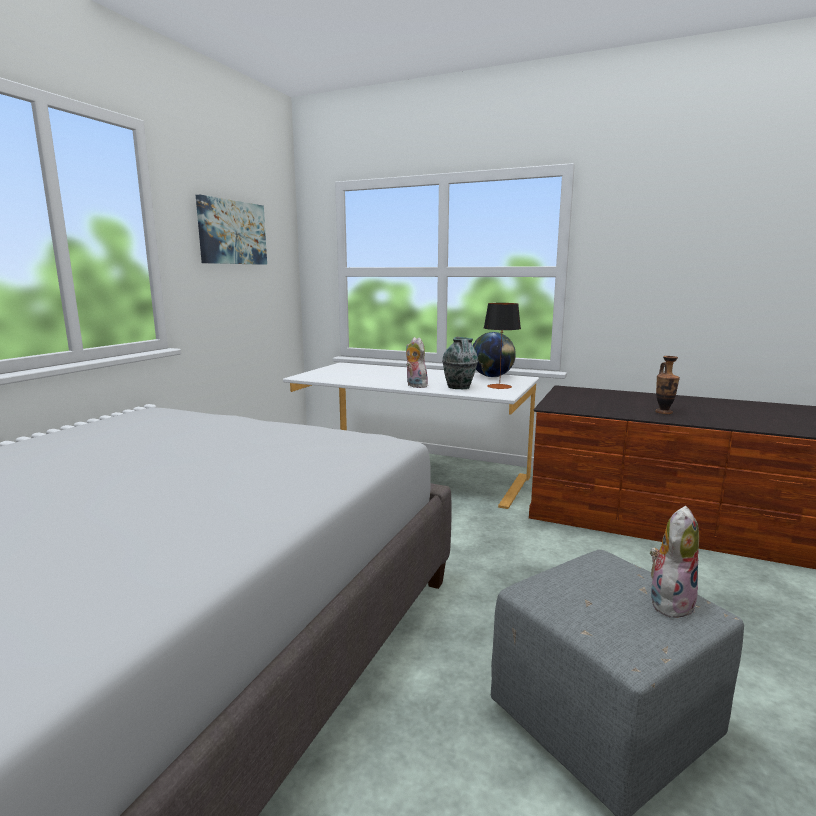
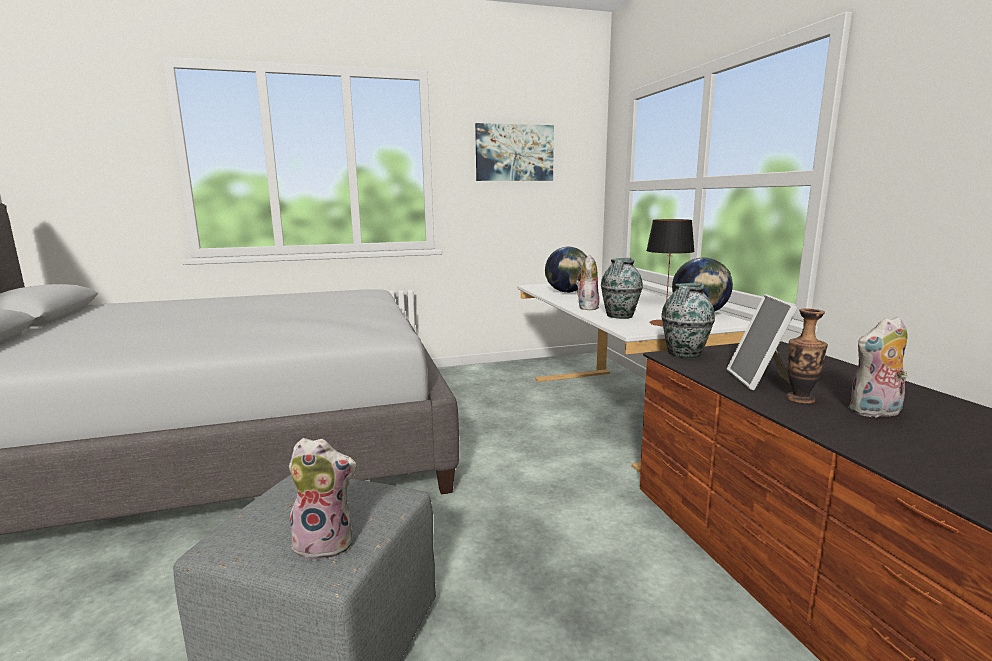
camera: 50 degrees right, 0 degrees up
none -> globe [545,247,587,293]
none -> vase [661,282,715,358]
none -> picture frame [727,294,798,390]
none -> plush toy [849,317,907,418]

